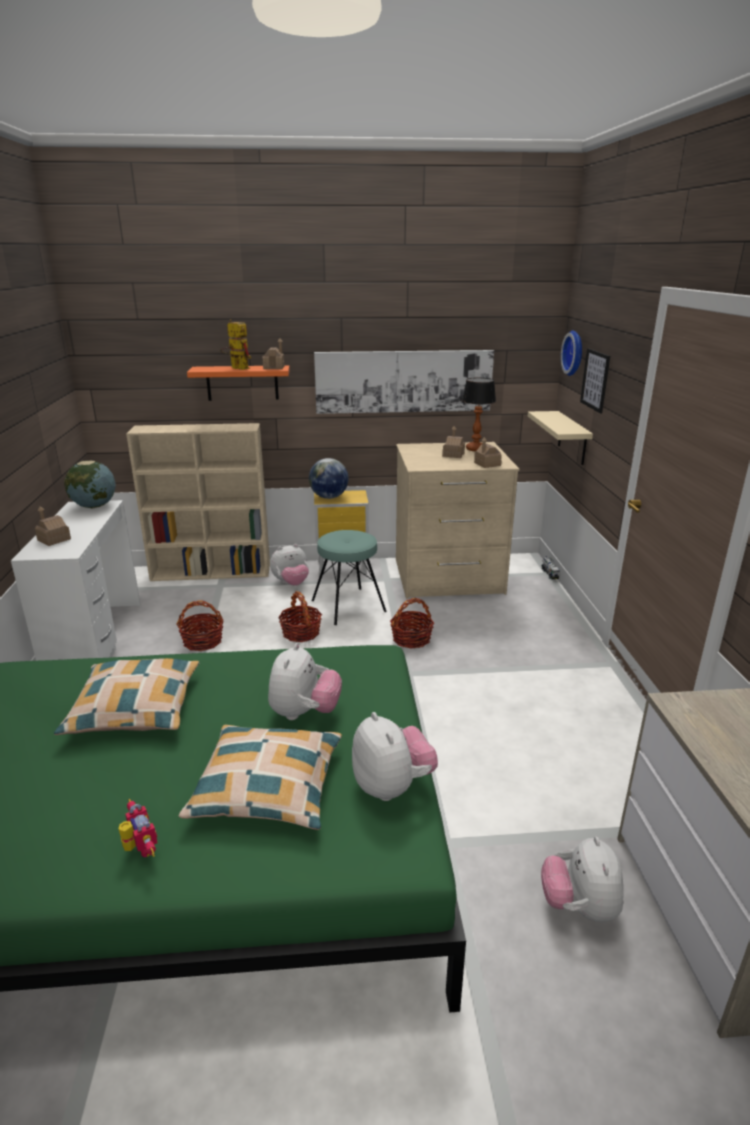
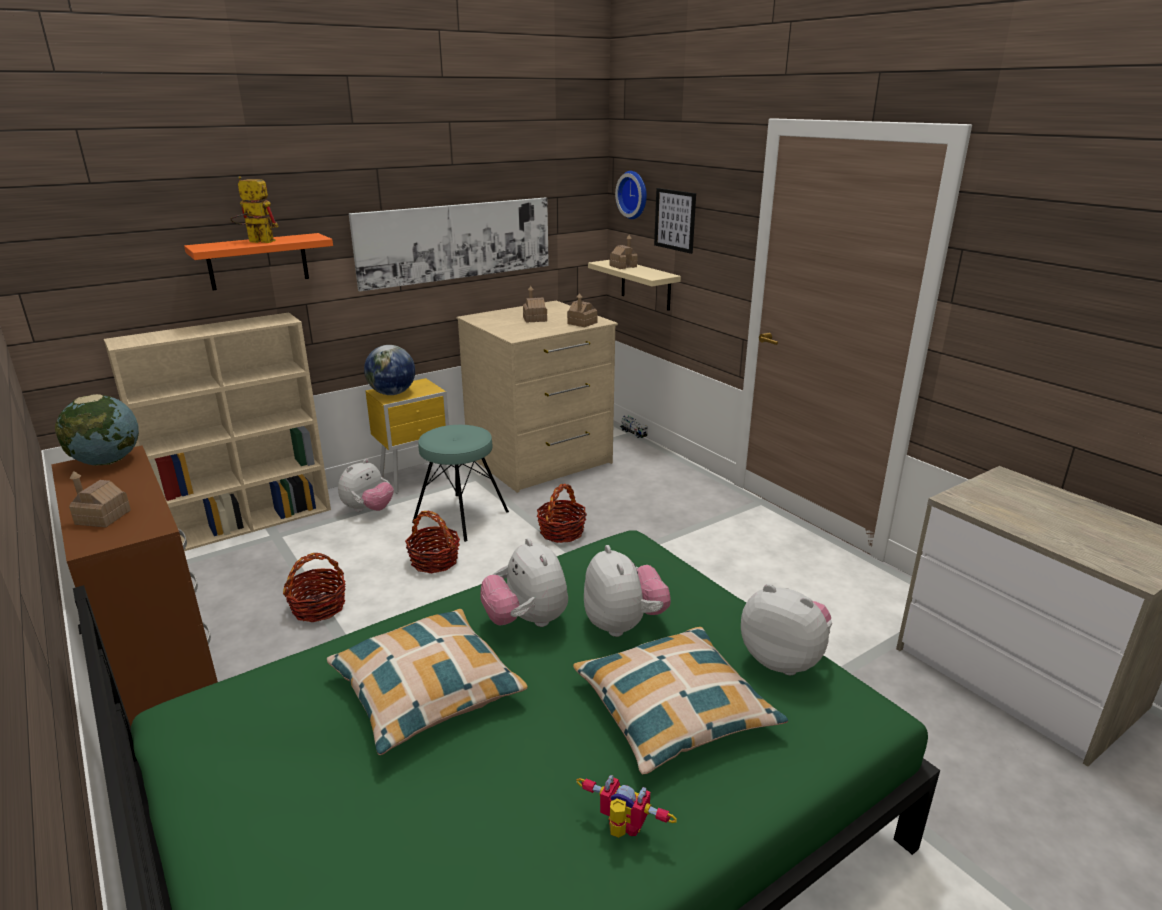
camera: 30 degrees left, 0 degrees up
white desk [11,500,141,661] -> brown desk [51,445,218,726]
toy house [263,338,285,369] -> toy house moved to [610,235,638,269]
table lamp [462,377,496,451] -> none
plush toy [541,837,624,922] -> plush toy moved to [480,538,568,627]

